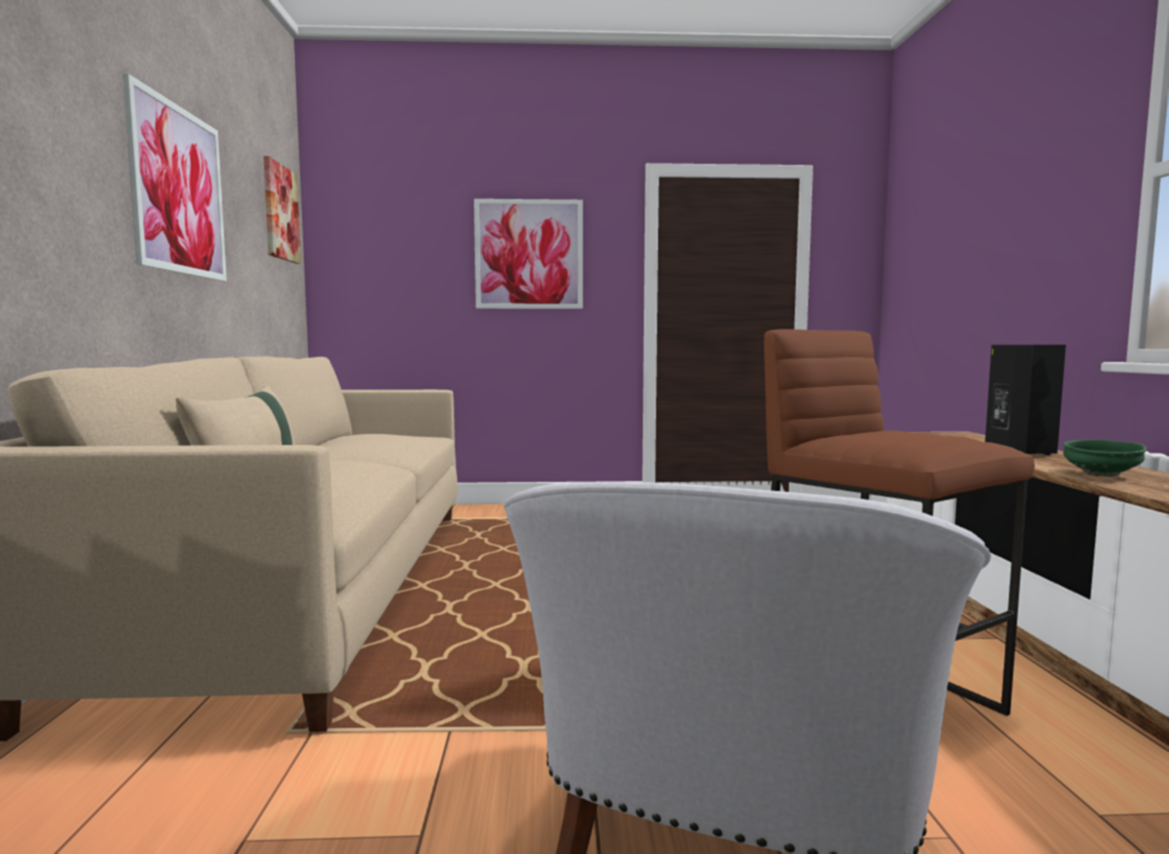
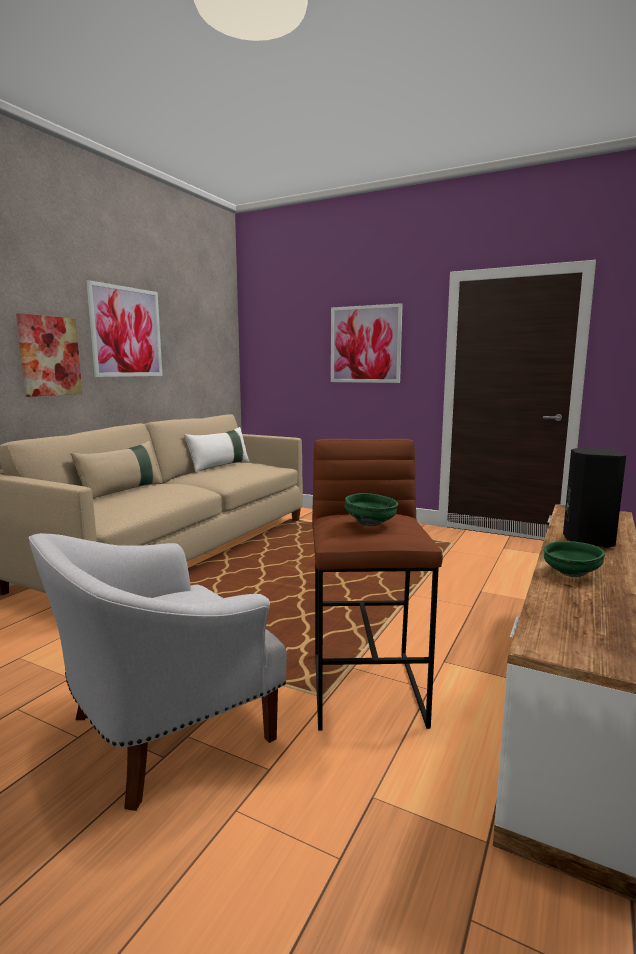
camera: 30 degrees right, 5 degrees up
picture [263,156,301,264] -> picture moved to [16,313,82,397]
none -> white pillow [184,427,250,473]
none -> green bowl [344,493,398,526]

